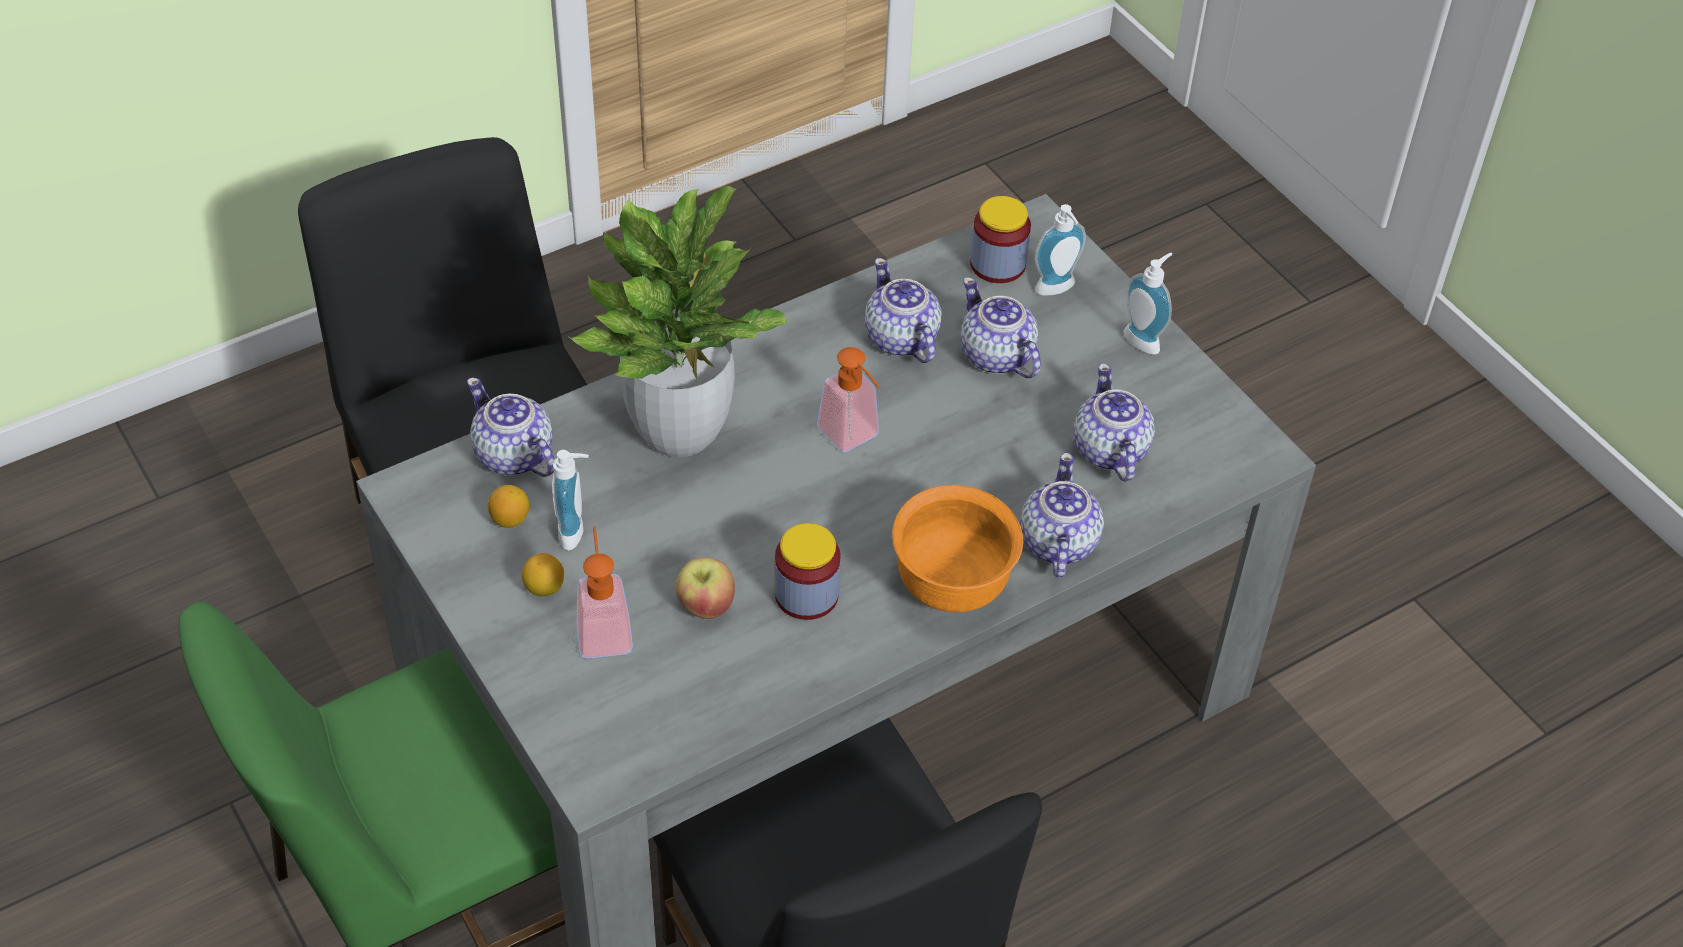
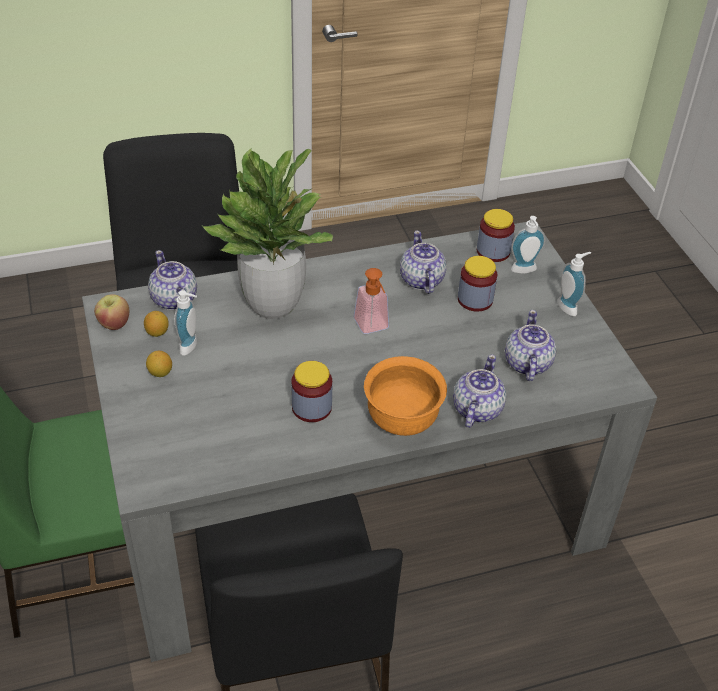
camera: 15 degrees right, 5 degrees down
soap dispenser [577,526,633,659] -> none
apple [675,557,735,619] -> apple moved to [94,294,129,330]
teapot [960,277,1041,378] -> jar [458,256,497,312]

